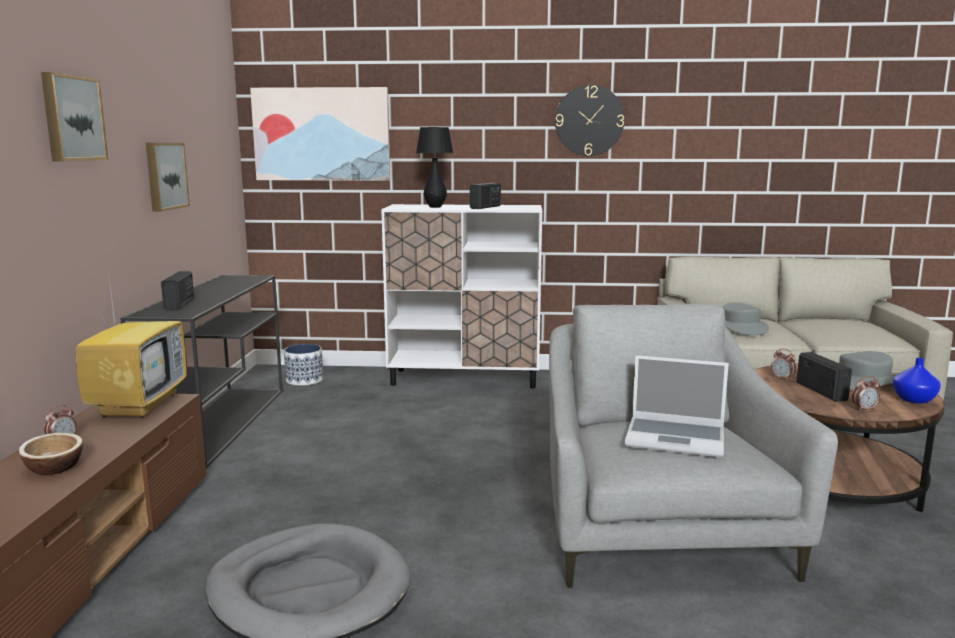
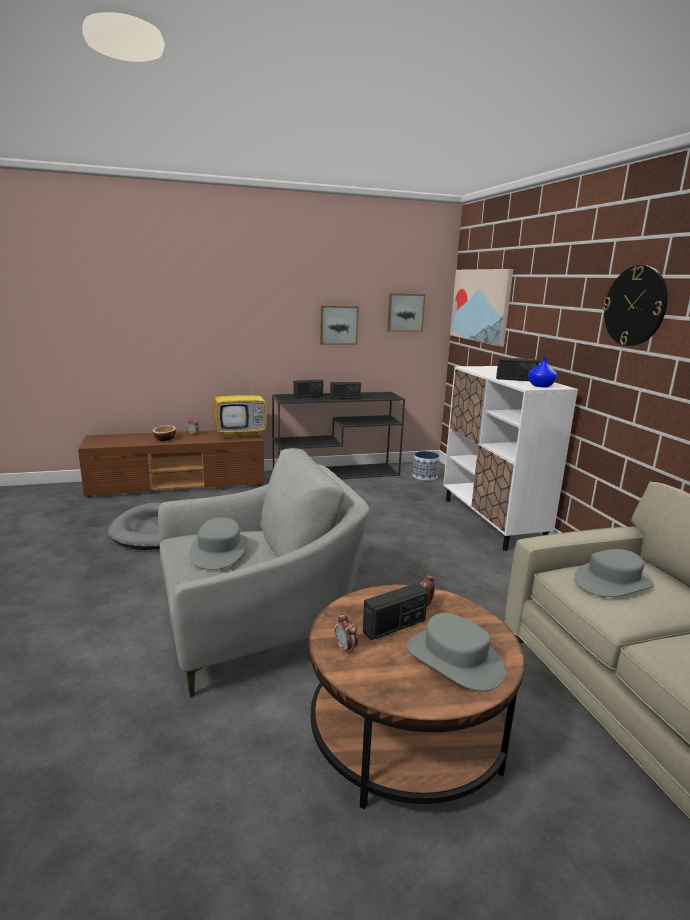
camera: 70 degrees right, 5 degrees up
picture [41,72,108,161] -> picture moved to [387,293,425,332]
black table lamp [416,127,453,208] -> none
laptop [625,355,729,457] -> grey hat [189,518,248,570]
blue vase [893,358,941,404] -> blue vase moved to [528,357,557,387]
none -> radio [330,382,361,399]

